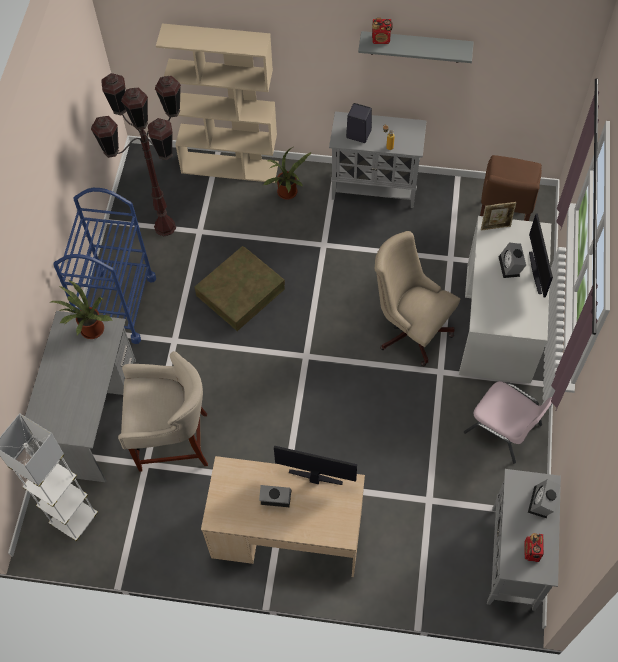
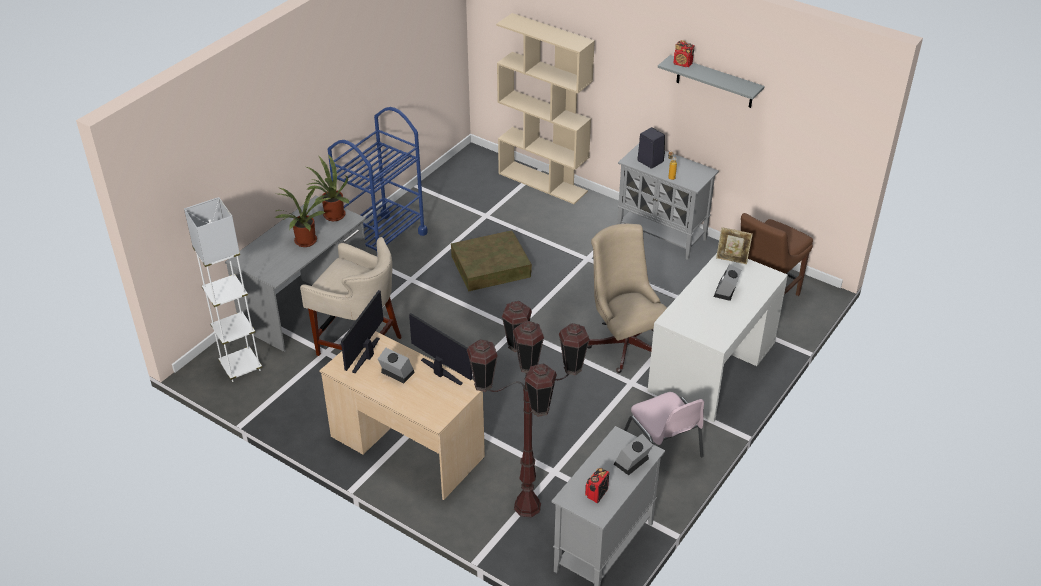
camera: 25 degrees right, 20 degrees down
brown floor lamp [91,73,181,237] -> brown floor lamp moved to [467,301,590,517]
potted plant [263,147,312,200] -> potted plant moved to [275,187,330,247]
monitor [529,213,553,297] -> monitor moved to [341,290,384,373]

